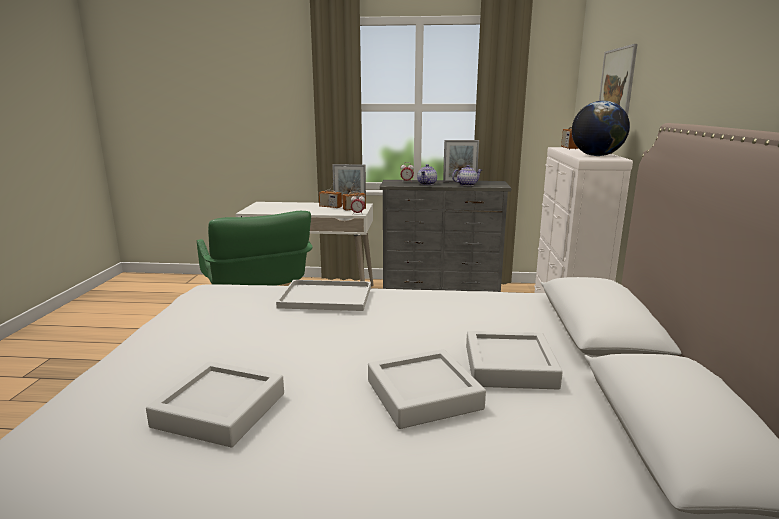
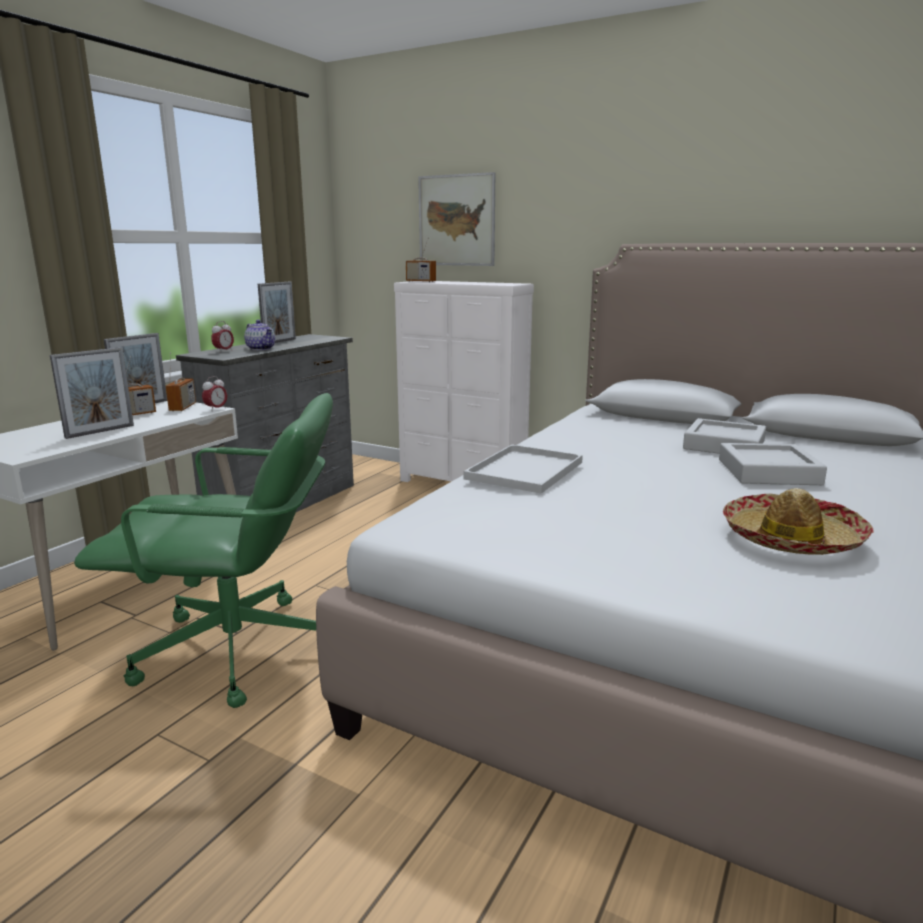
camera: 65 degrees left, 0 degrees up
grey tray [146,361,284,447] -> hat [723,488,874,555]
teapot [452,165,482,186] -> none
globe [572,101,630,156] -> none
none -> picture frame [50,347,134,439]

